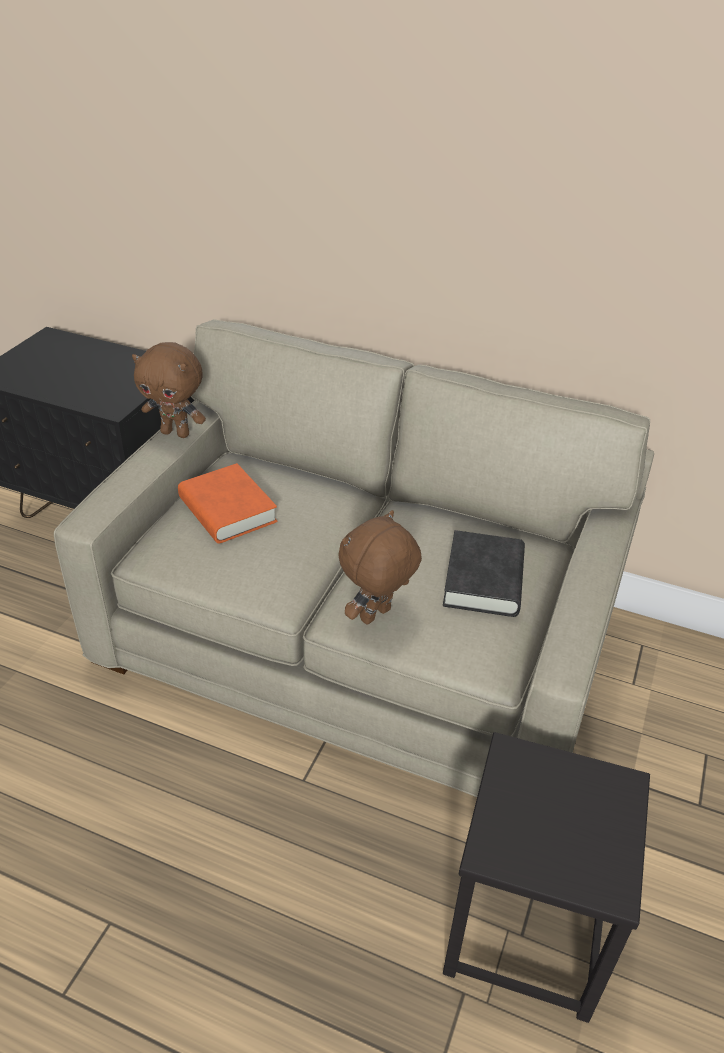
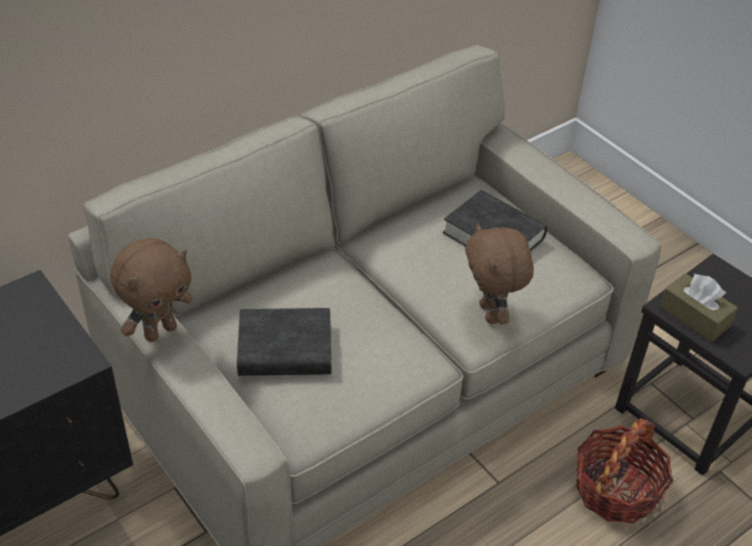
camera: 60 degrees left, 5 degrees up
orange book [178,463,278,543] -> black book [237,308,331,376]
none -> basket [576,418,673,524]
none -> brown tissue box [660,273,738,342]

